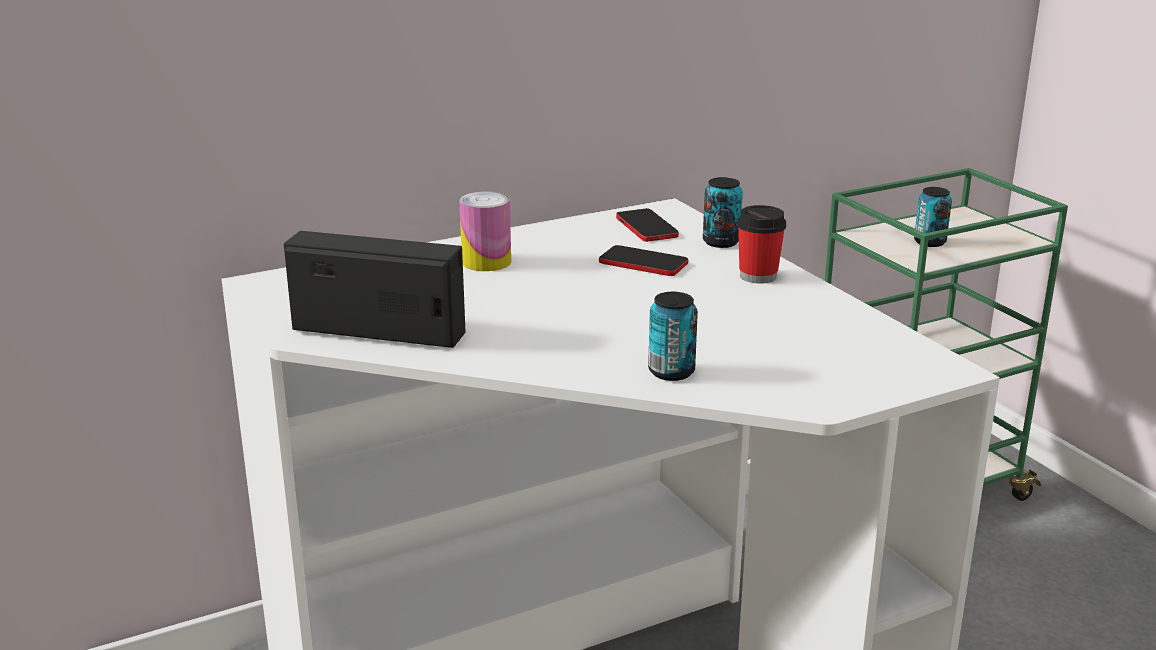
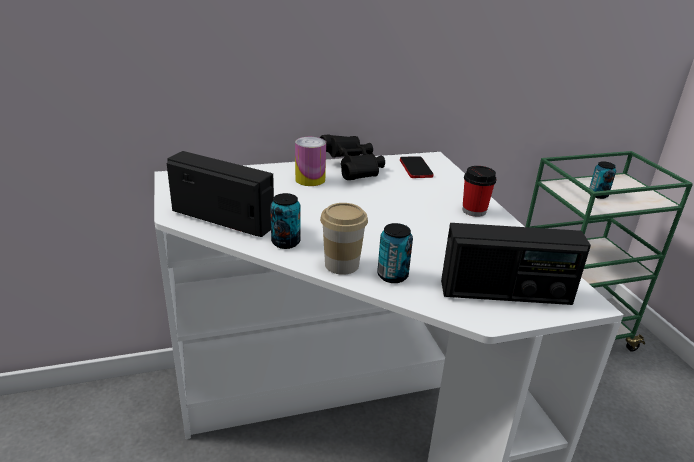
camera: 10 degrees right, 5 degrees up
phone [599,245,688,276] -> none
can [703,177,743,248] -> can moved to [270,193,301,249]
none -> black binoculars [320,134,385,180]
none -> cup [320,203,368,275]
none -> radio [441,223,591,305]

